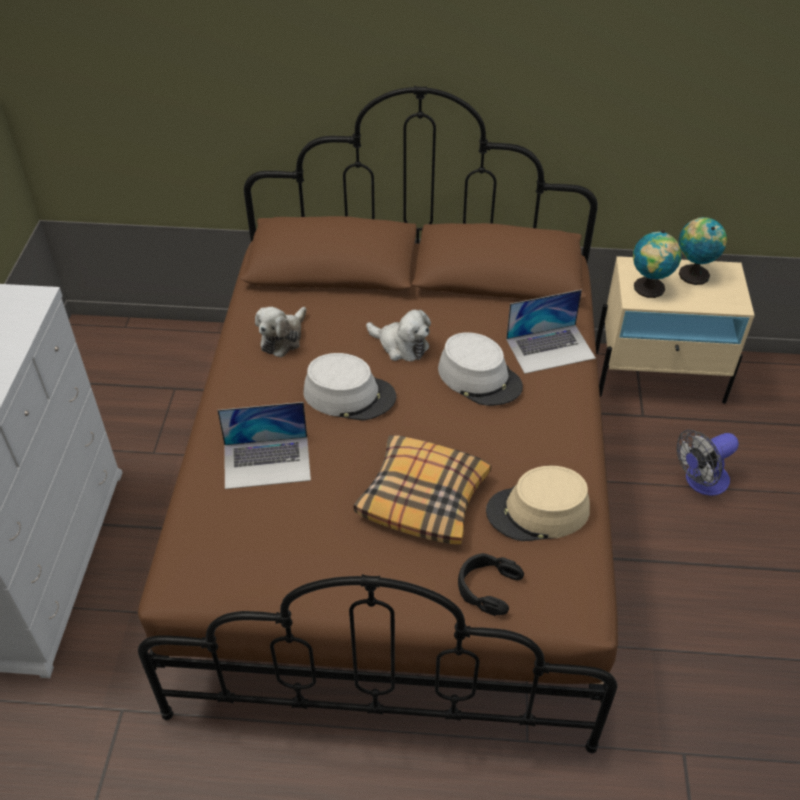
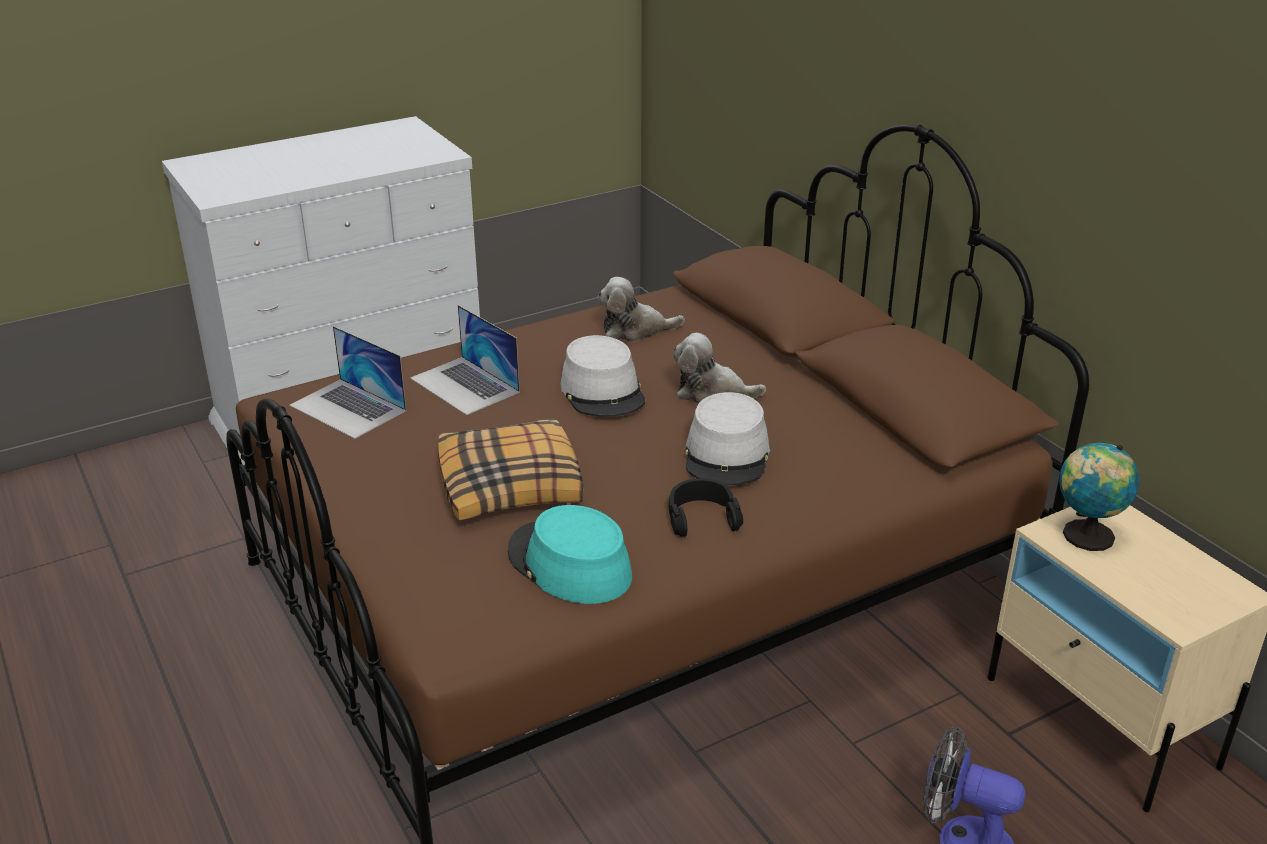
camera: 55 degrees right, 15 degrees down
plush toy [366,310,431,362] -> plush toy turned 105 degrees clockwise [673,333,766,404]
black headphones [458,553,524,616] -> black headphones moved to [669,478,743,537]
beige hat [486,465,590,541] -> turquoise hat [508,505,632,604]
laptop [506,290,596,374] -> laptop moved to [289,326,406,439]
globe [679,217,727,285] -> none

